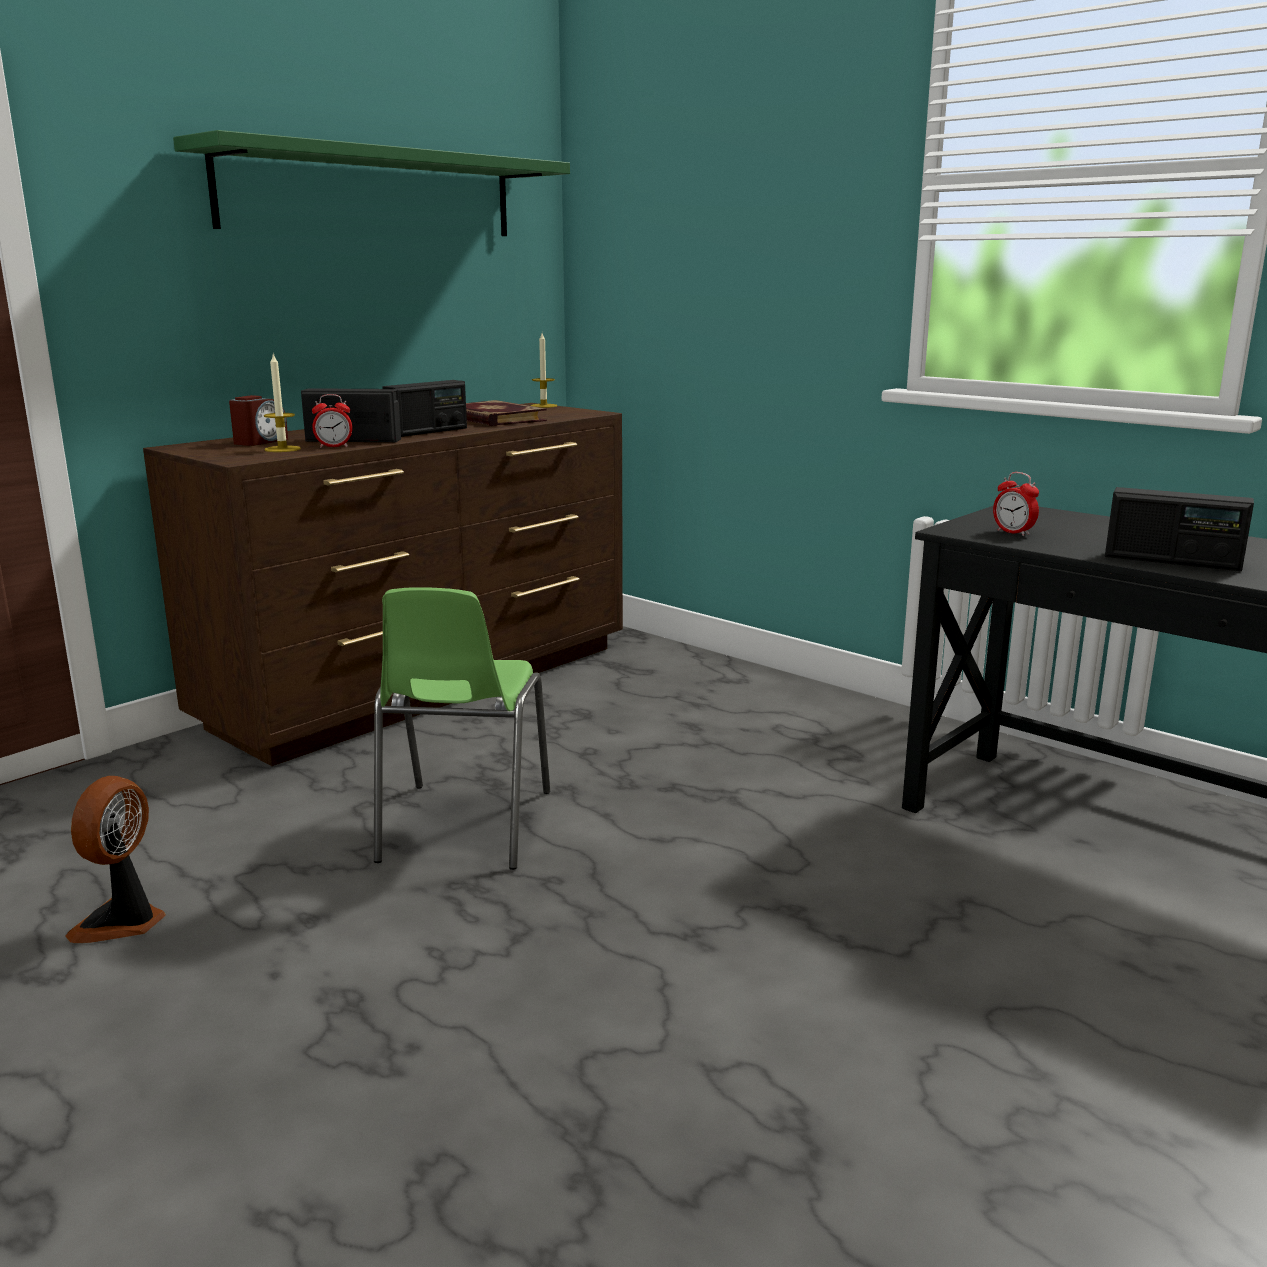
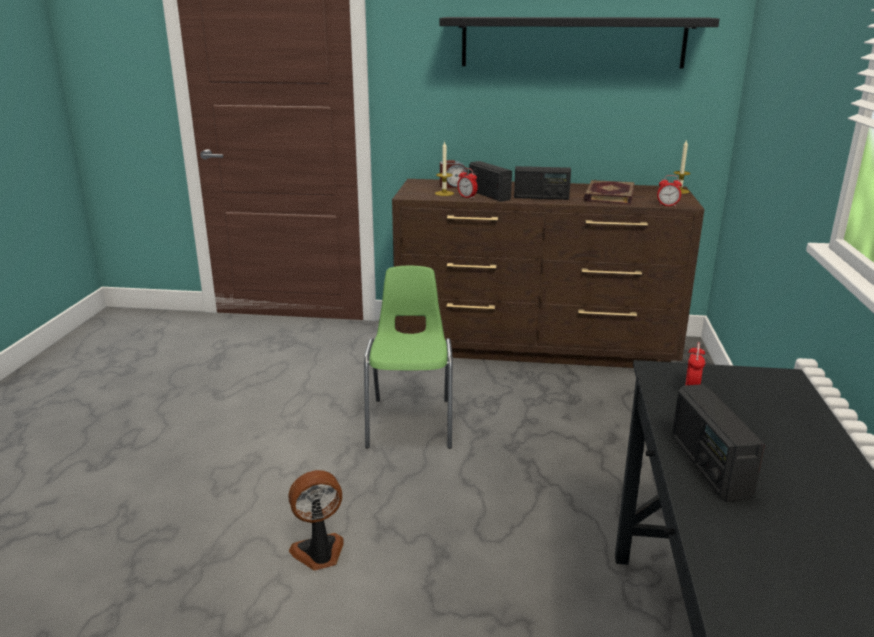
camera: 55 degrees right, 5 degrees up
fan [65,776,166,943] -> fan moved to [288,470,344,570]
green shelf [173,130,570,236] -> black shelf [439,17,720,69]
green chair [374,587,550,870] -> green chair turned 120 degrees clockwise [364,266,452,449]
none -> alarm clock [657,175,682,207]

